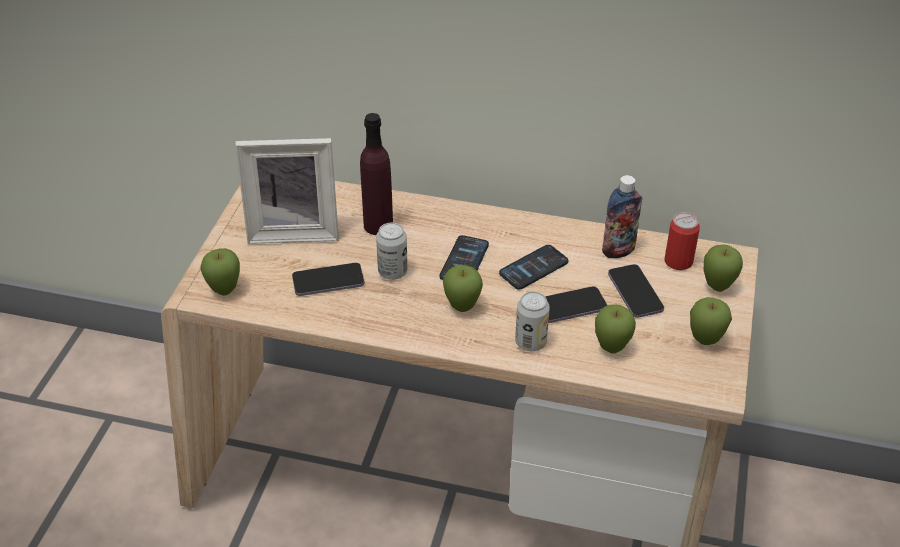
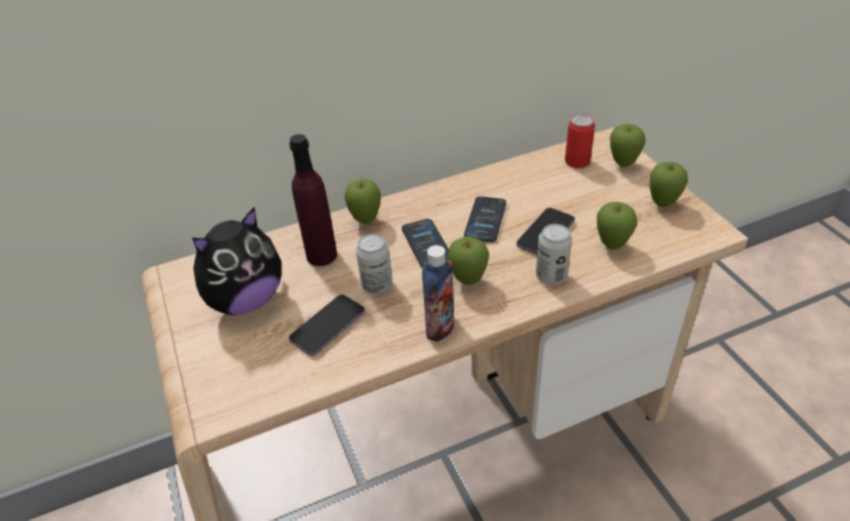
camera: 35 degrees left, 0 degrees up
apple [200,248,240,295] -> apple moved to [344,179,381,225]
picture frame [235,138,339,244] -> plush toy [192,207,282,315]
bottle [602,175,642,258] -> bottle moved to [422,245,454,342]
phone [608,264,664,318] -> none

